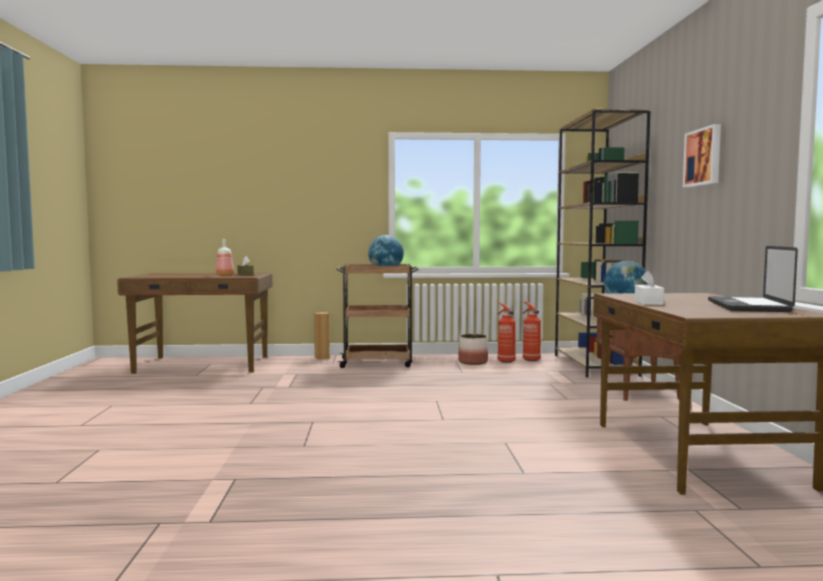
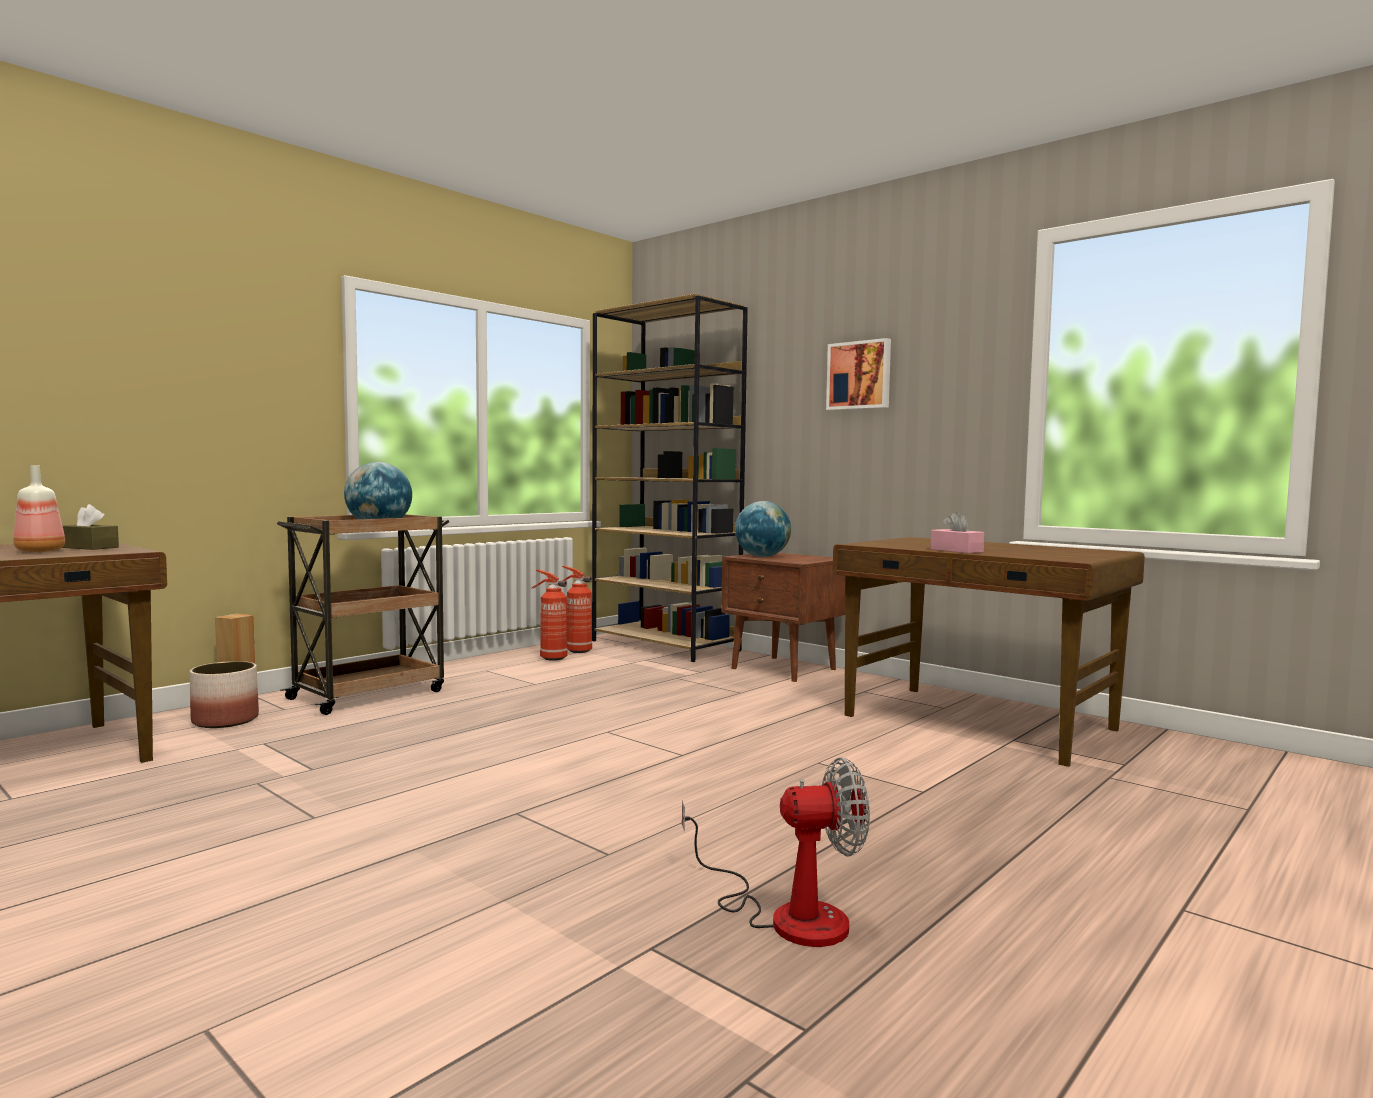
camera: 45 degrees left, 0 degrees up
planter [459,334,488,365] -> planter moved to [189,661,259,728]
white tissue box [635,271,664,305] -> pink tissue box [931,512,984,553]
laptop [708,246,798,312] -> none
none -> fan [682,757,870,947]

